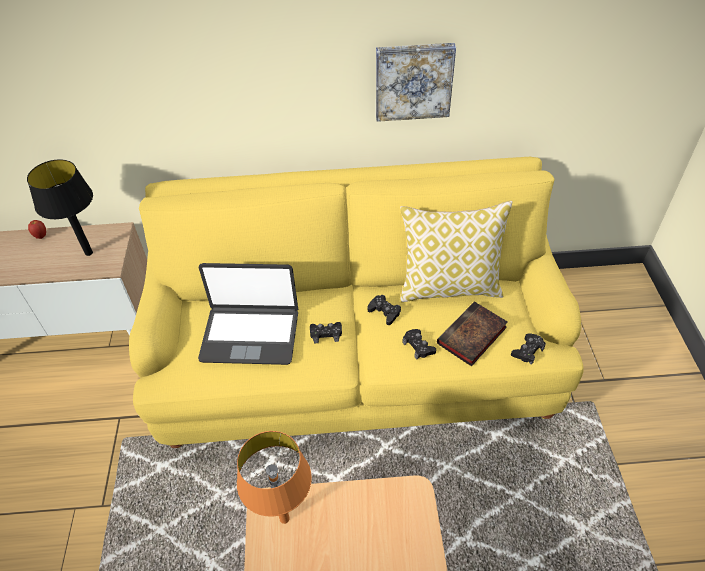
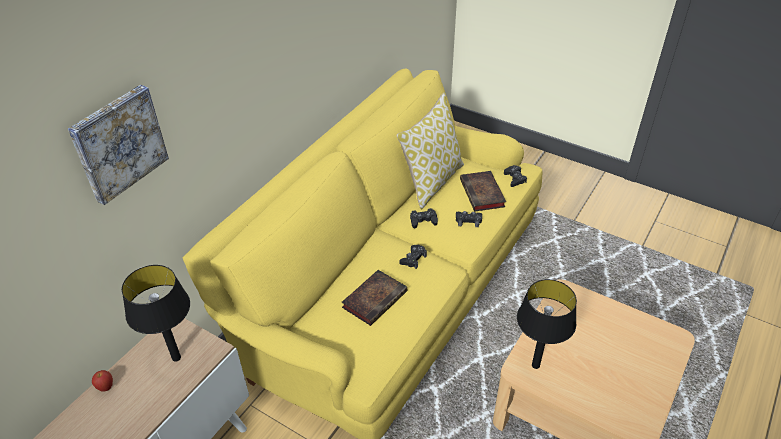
camera: 55 degrees left, 5 degrees down
laptop [198,263,298,365] -> book [342,270,407,326]
orange table lamp [237,431,312,524] -> black table lamp [517,279,577,369]
picture [376,43,456,122] -> picture moved to [68,85,169,205]

